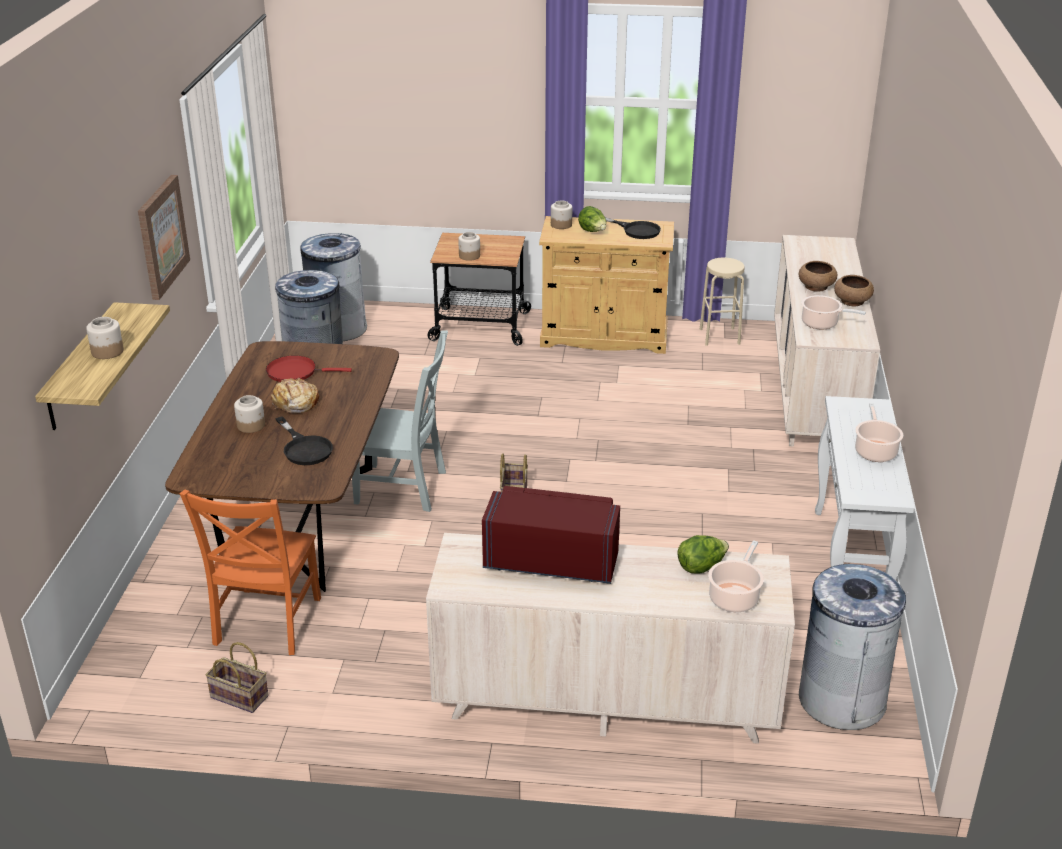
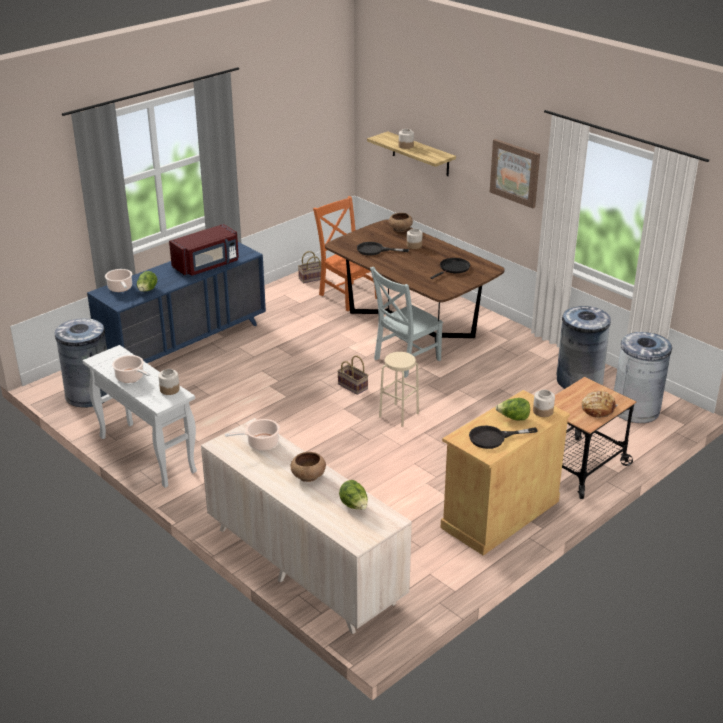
camera: 130 degrees right, 0 degrees up
red frying pan [266,355,352,382] -> black frying pan [430,258,470,279]
bread [271,378,319,413] -> bread moved to [582,391,618,418]
beige dresser [426,533,795,744] -> blue dresser [87,242,266,363]
jar [458,232,480,261] -> jar moved to [158,369,180,395]
beige stool [700,257,745,346] -> beige stool moved to [379,352,419,427]
brown bowl [834,275,874,307] -> brown bowl moved to [389,213,413,232]
none -> lettuce [339,480,368,510]

